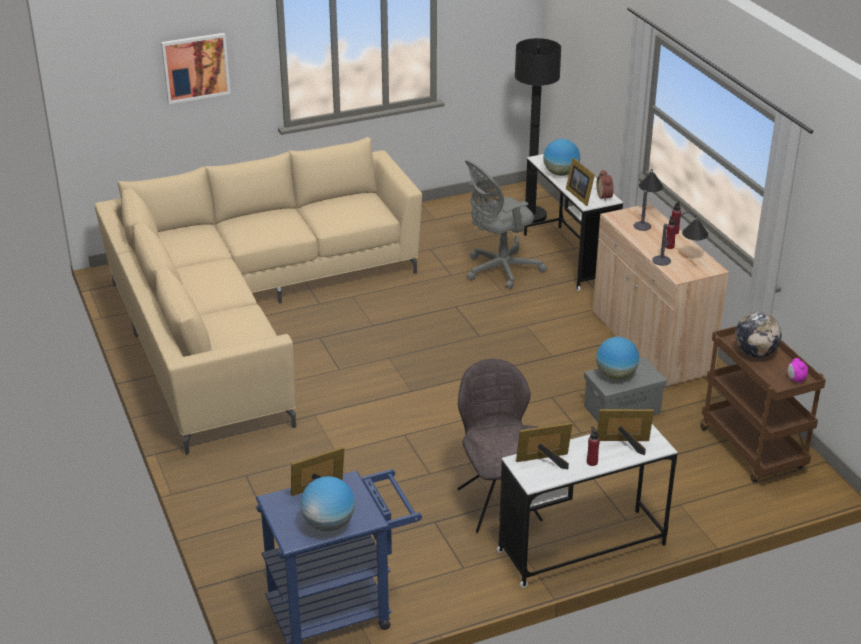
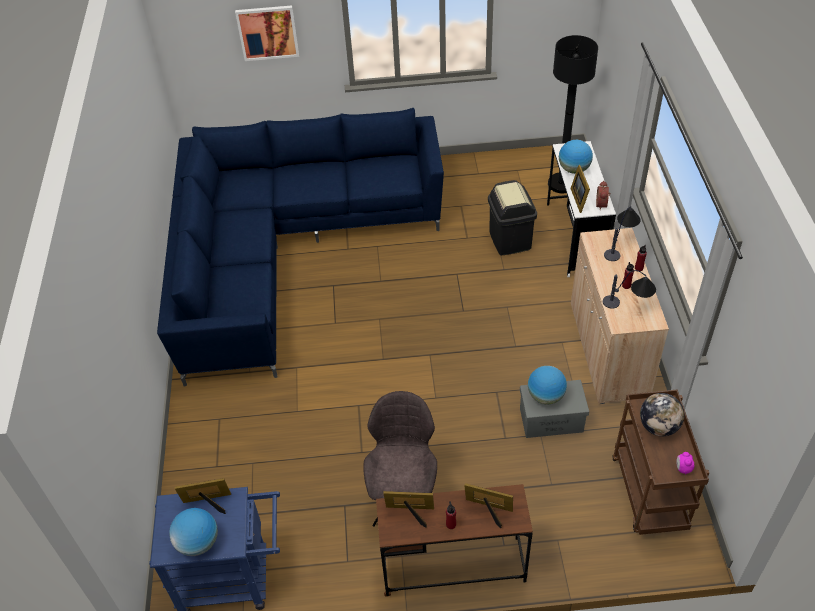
camera: 20 degrees right, 15 degrees up
beige sofa [95,137,422,455] -> blue sofa [157,108,444,387]
grey office chair [465,160,547,289] -> black trash can [488,180,537,255]
white desk [497,424,677,588] -> brown desk [376,484,533,596]

